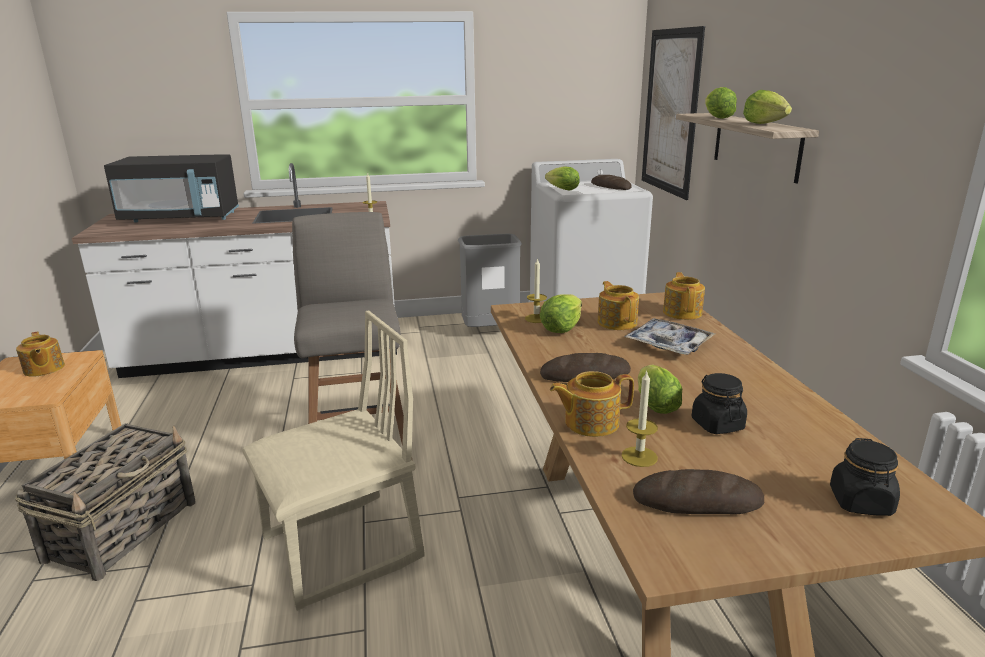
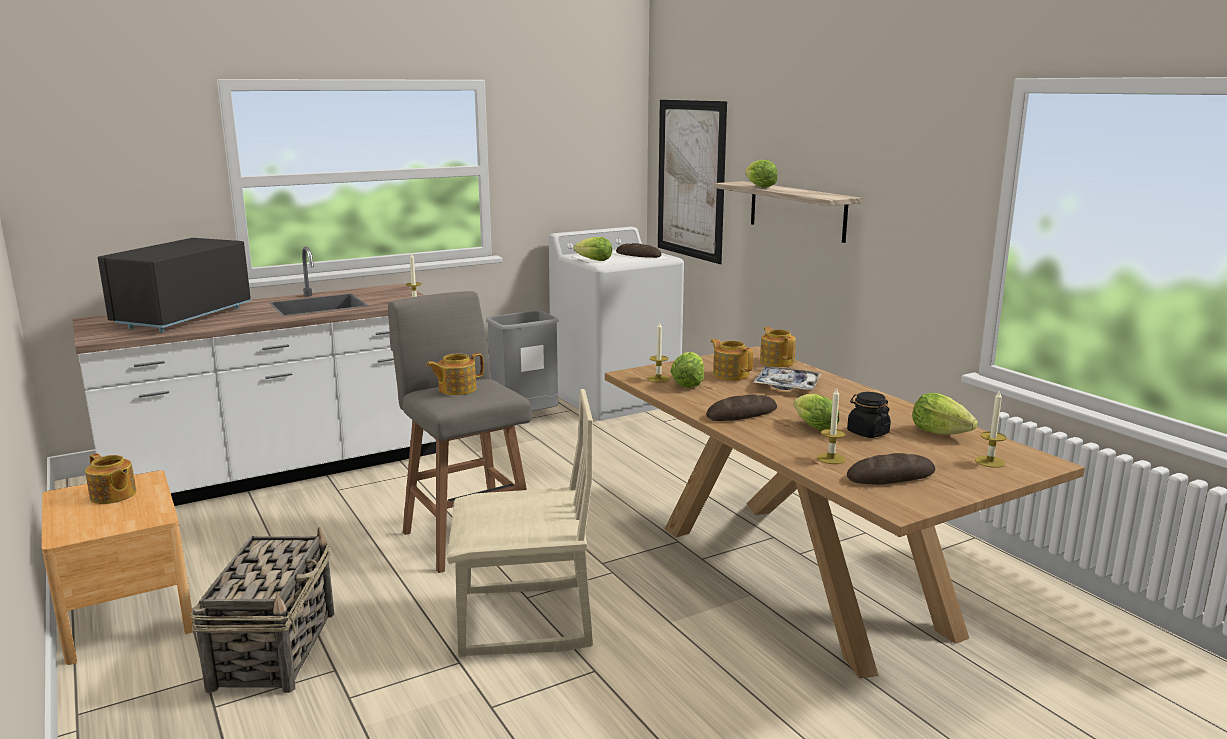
camera: 20 degrees left, 5 degrees down
black microwave [104,154,239,223] -> black microwave turned 135 degrees clockwise [97,238,251,332]
beige chair [242,311,425,611] -> beige chair turned 45 degrees clockwise [447,389,593,657]
teapot [550,371,634,437] -> teapot moved to [426,353,484,395]
lettuce [743,90,792,124] -> lettuce moved to [912,393,978,435]
black jar [830,438,900,516] -> candle [975,389,1006,468]

